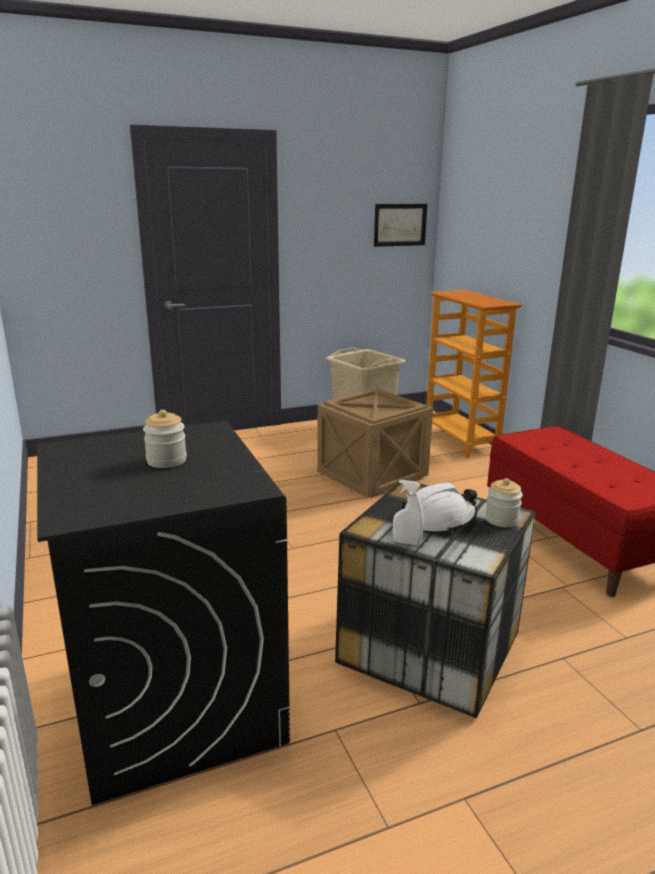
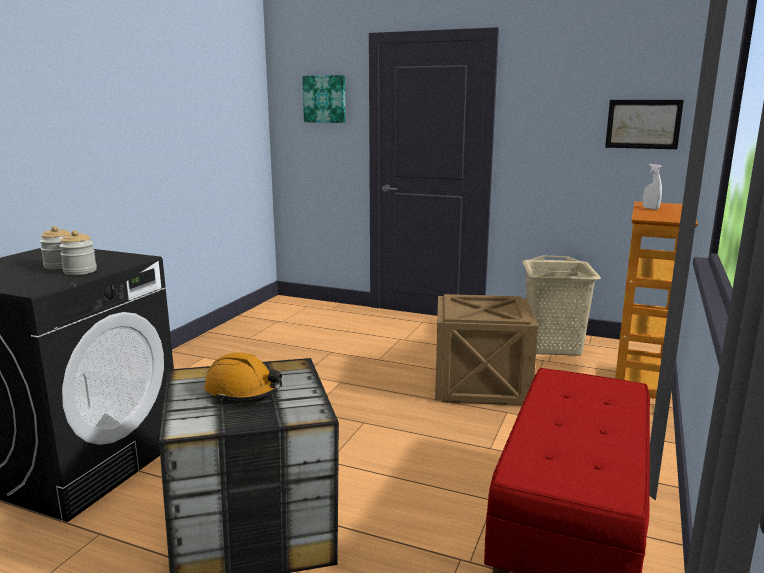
camera: 45 degrees right, 5 degrees down
white spray bottle [393,480,424,545] -> white spray bottle moved to [643,164,662,210]
white hard hat [401,483,477,533] -> orange hard hat [204,352,282,402]
jar [485,478,523,527] -> jar moved to [59,230,97,275]
none -> picture [302,75,345,123]

